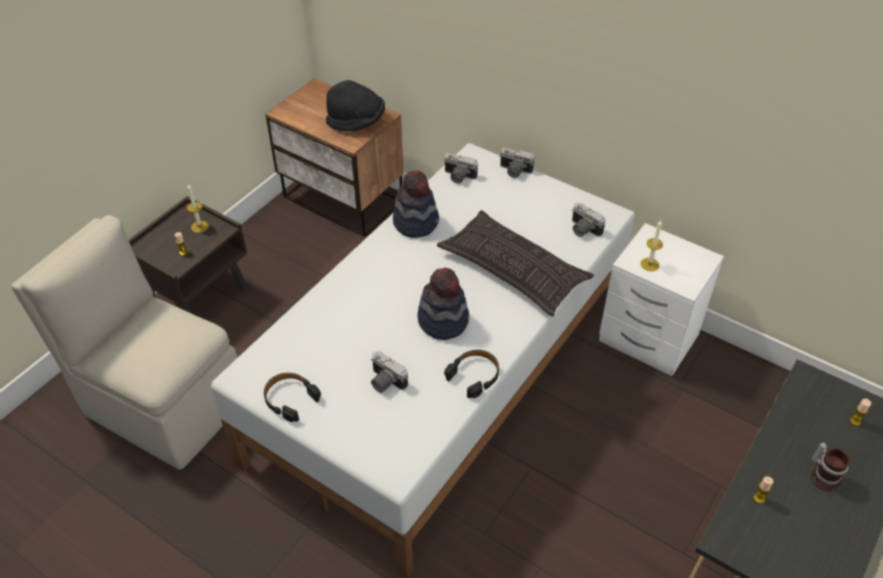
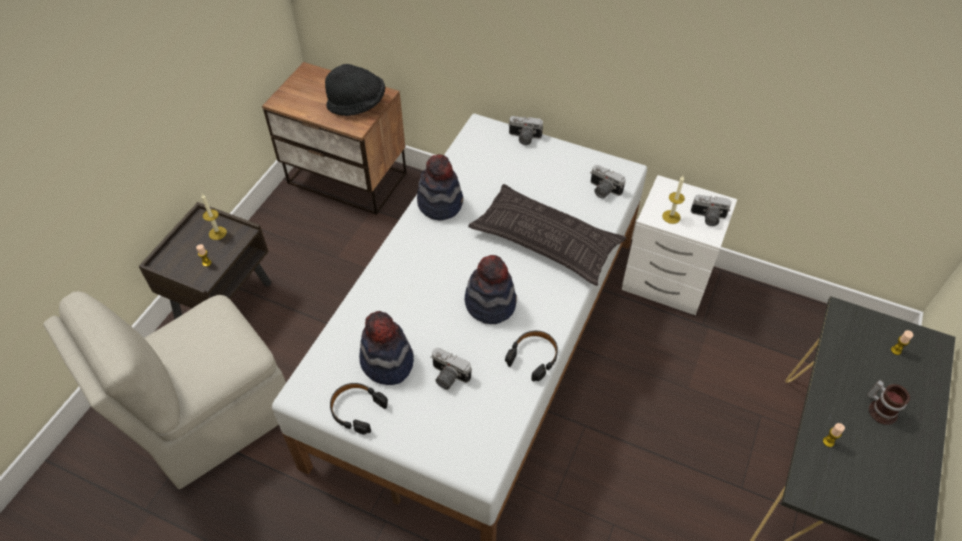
camera: 10 degrees left, 5 degrees up
beige chair [11,215,238,470] -> beige chair turned 60 degrees counterclockwise [43,291,286,489]
camera [443,153,478,184] -> camera moved to [691,195,731,226]
none -> hat [359,311,414,385]

